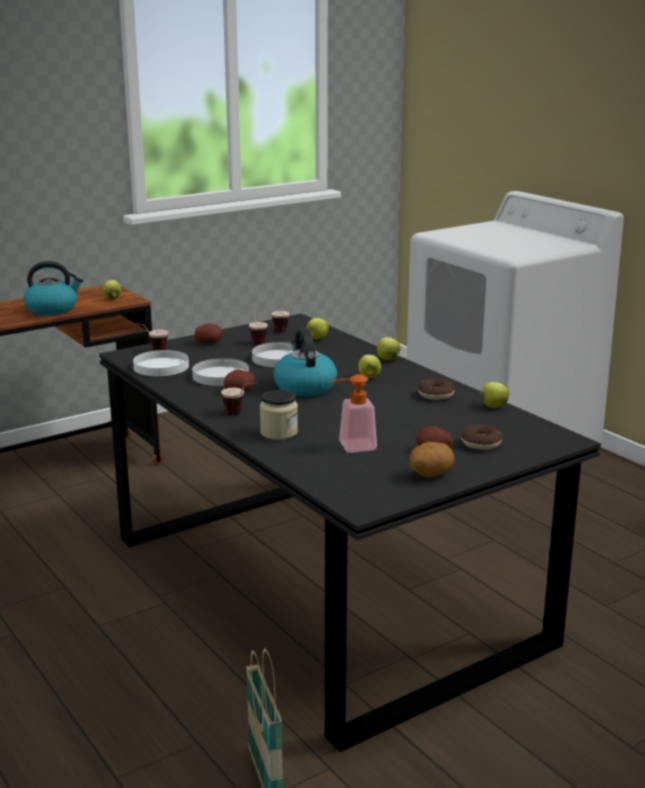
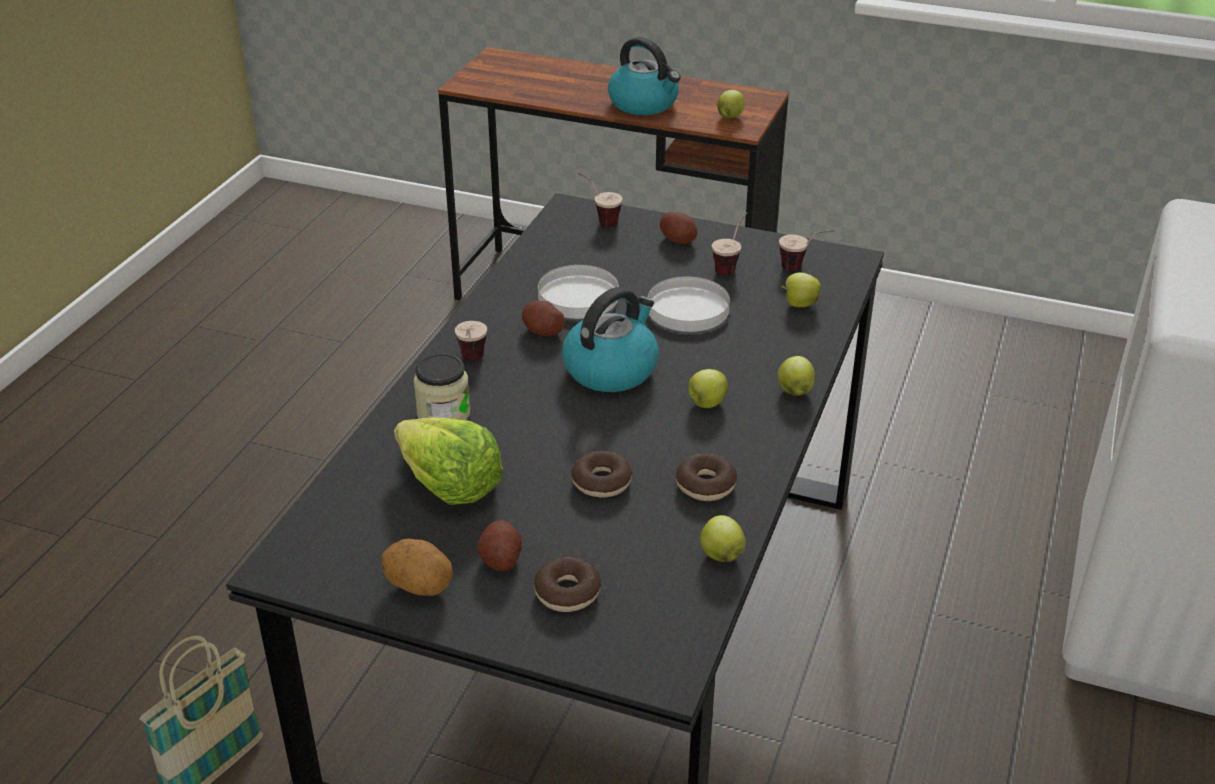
camera: 55 degrees right, 15 degrees up
white plate [133,350,189,376] -> none
soap dispenser [328,374,377,453] -> lettuce [394,417,504,505]
none -> donut [571,451,633,497]

